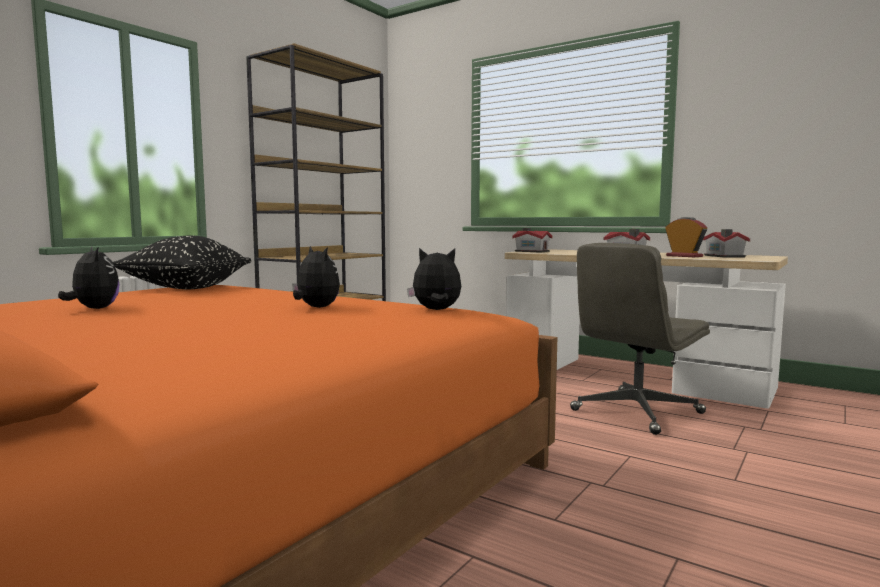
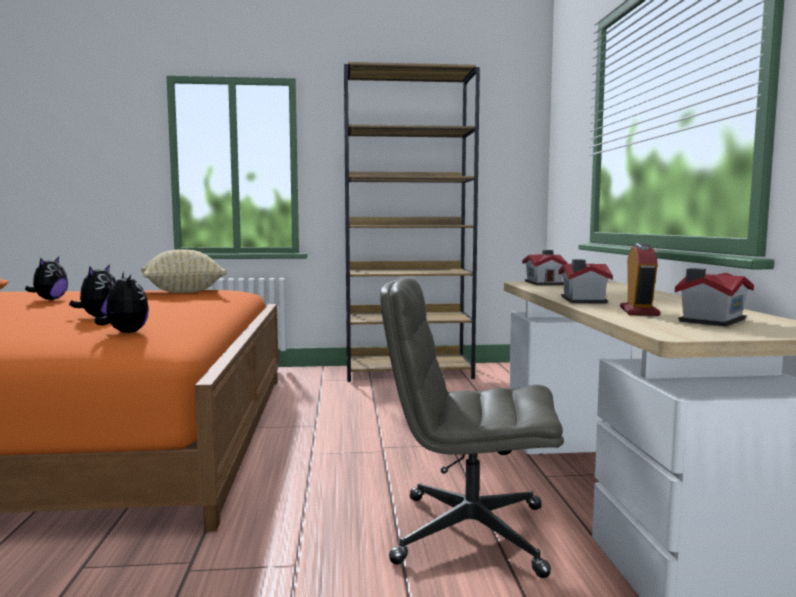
camera: 50 degrees right, 0 degrees up
black pillow [113,236,251,289] -> beige pillow [141,249,227,293]

